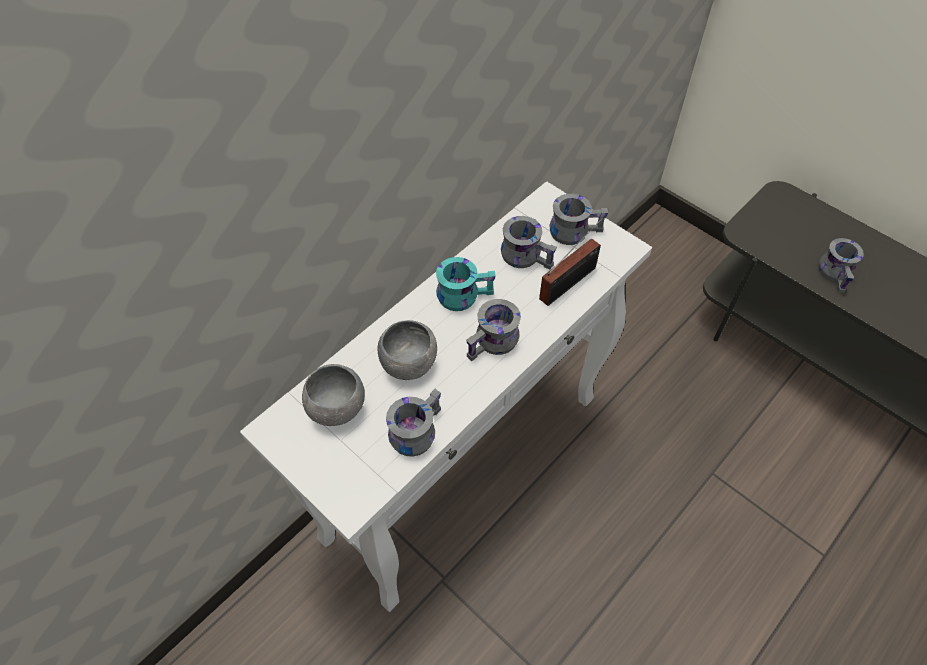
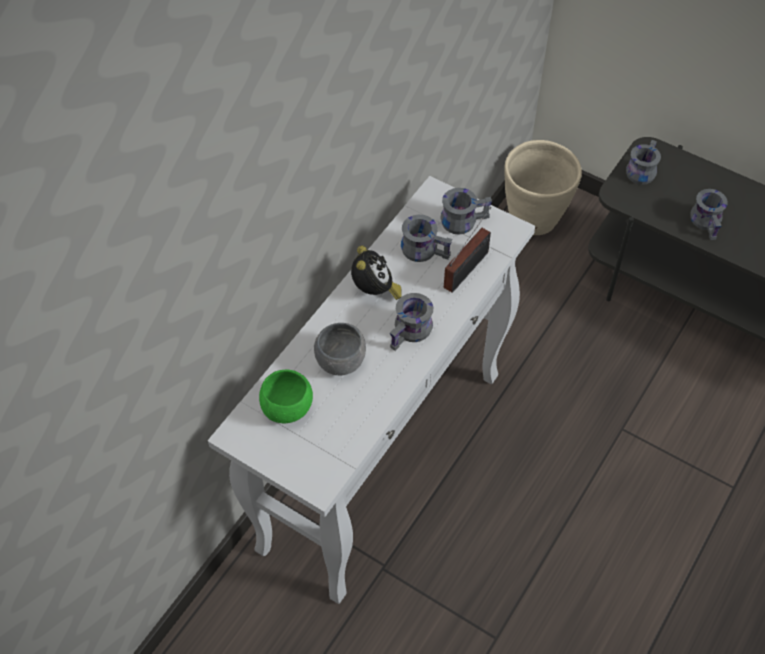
camera: 10 degrees left, 0 degrees up
grey bowl [302,364,365,426] -> green bowl [259,369,313,423]
grey mug [386,389,441,457] -> grey mug moved to [626,140,661,185]
turquoise mug [436,257,496,311] -> alarm clock [351,246,402,300]
none -> beige planter [504,140,582,235]

